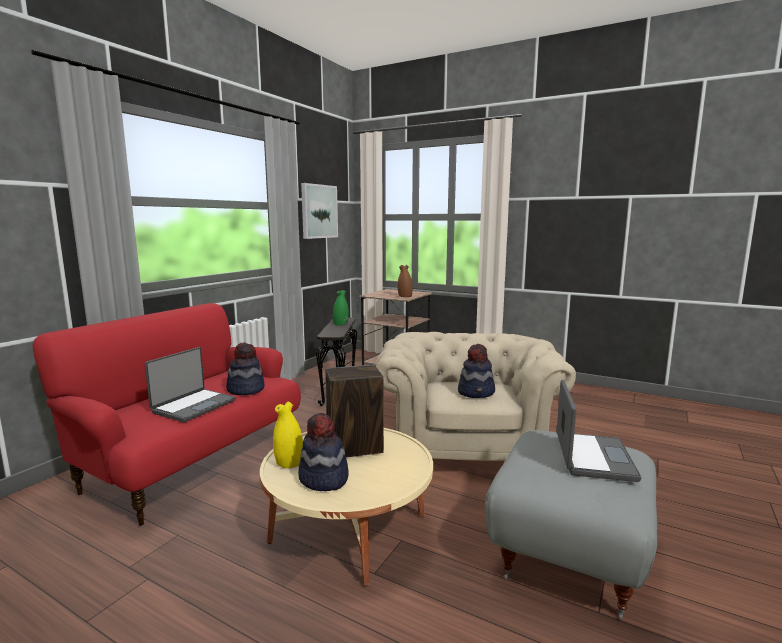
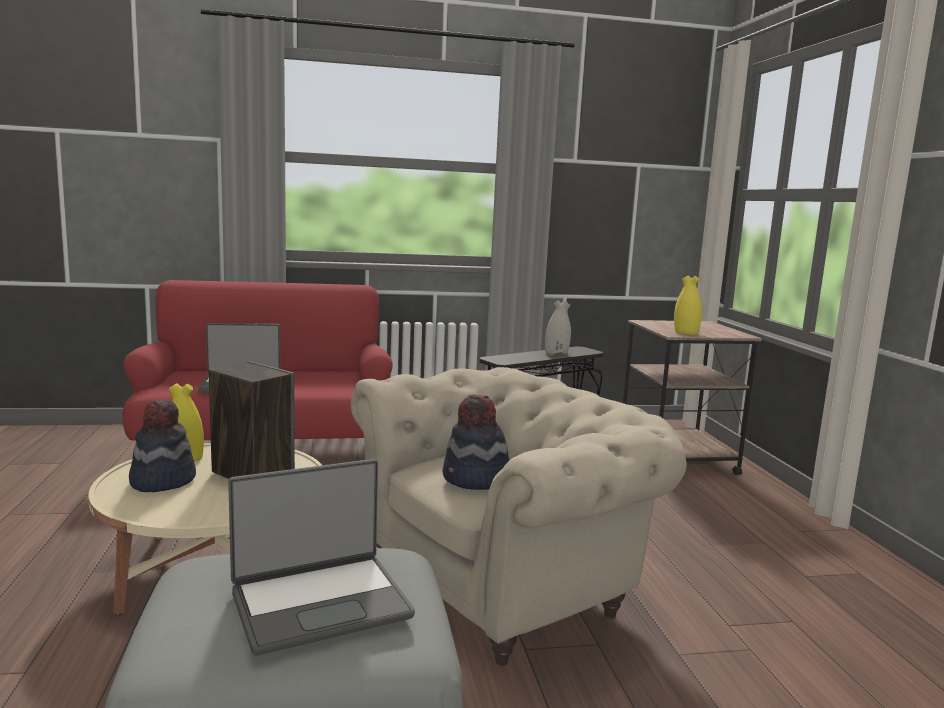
camera: 50 degrees right, 0 degrees up
hat [226,342,265,395] -> none
picture [301,183,338,239] -> none
green vase [333,290,349,326] -> white vase [545,300,571,355]
brown vase [398,265,413,297] -> yellow vase [674,276,702,335]

